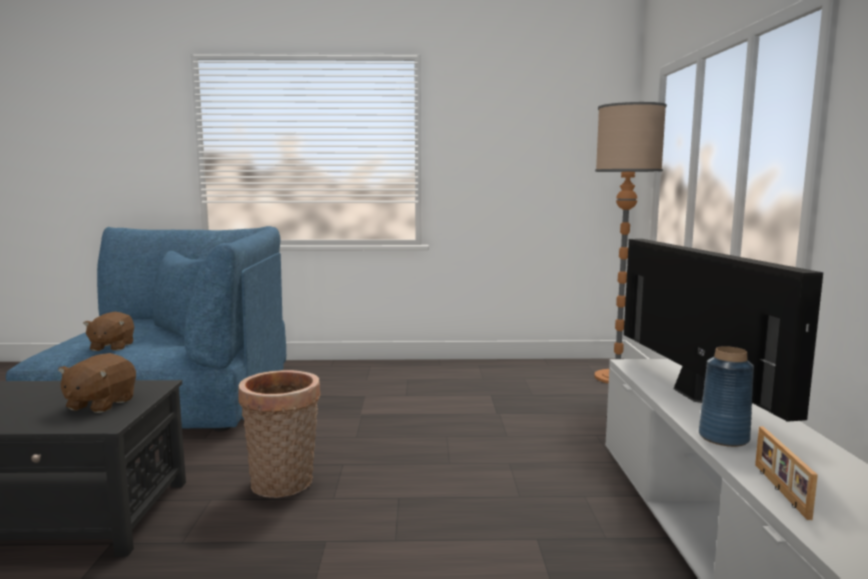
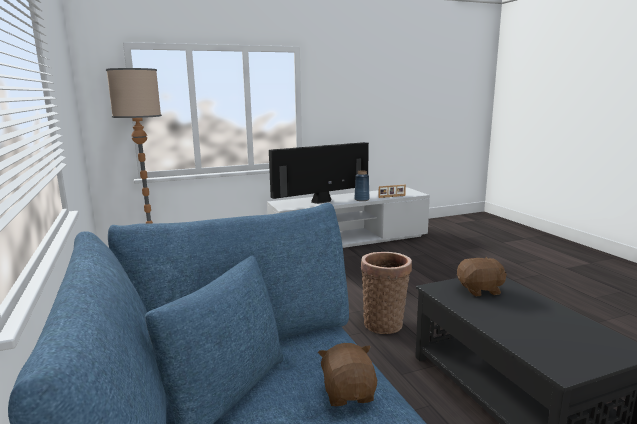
camera: 110 degrees left, 5 degrees up
brown plush toy [83,312,134,351] -> brown plush toy turned 75 degrees counterclockwise [318,343,377,406]

